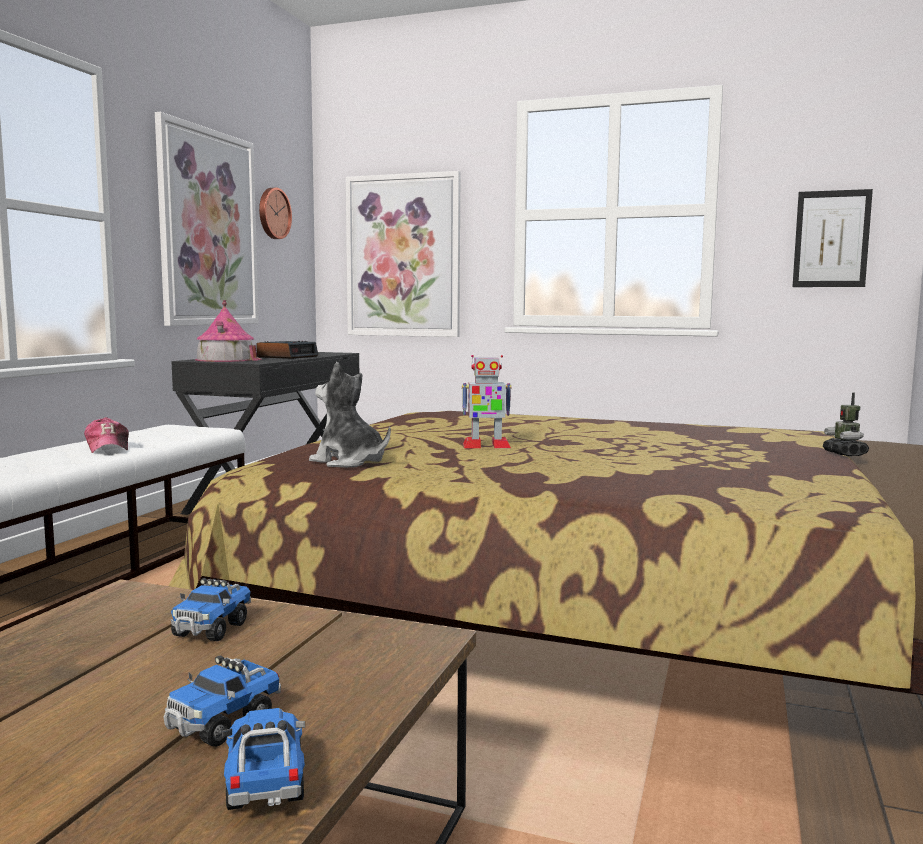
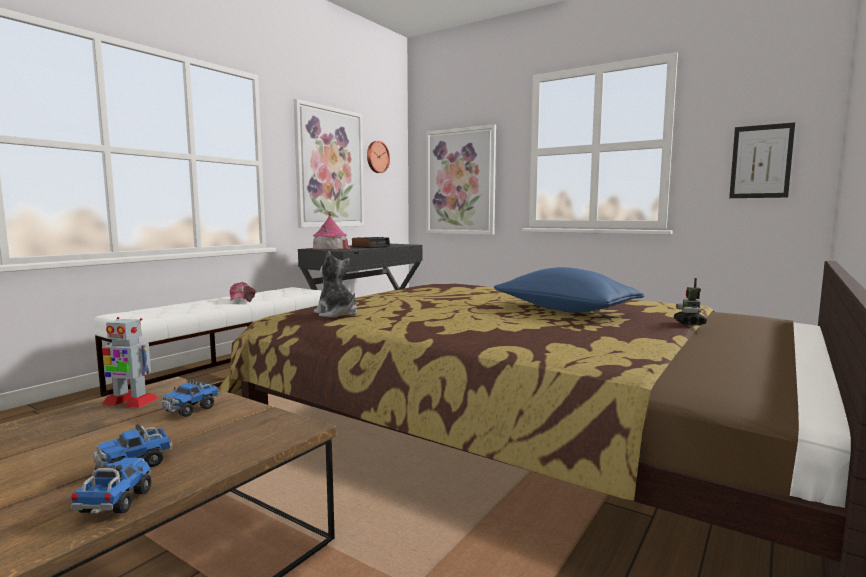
camera: 15 degrees right, 0 degrees up
toy robot [462,355,512,448] -> toy robot moved to [102,317,159,408]
none -> blue pillow [494,267,644,313]

